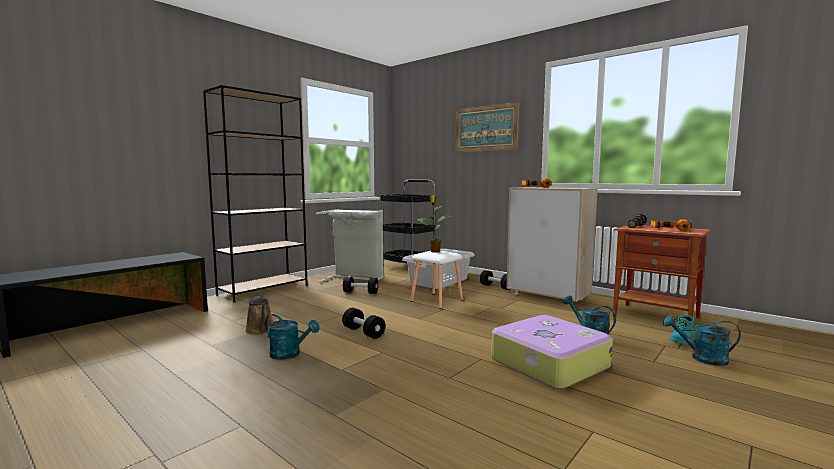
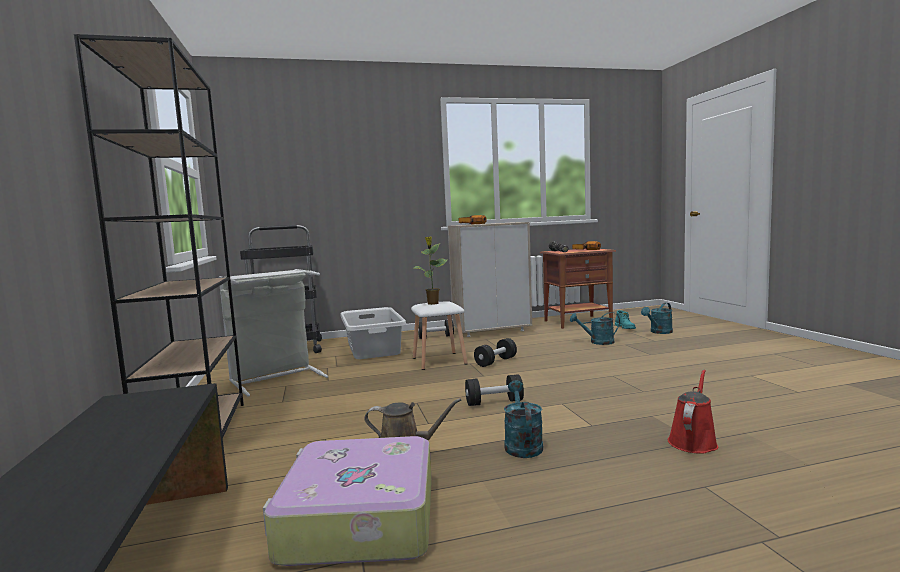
camera: 55 degrees left, 0 degrees up
turquoise watering can [264,314,320,360] -> turquoise watering can turned 60 degrees counterclockwise [504,380,543,458]
black dumbbell [343,277,378,294] -> black dumbbell moved to [474,338,517,367]
picture [455,102,519,153] -> none
suitcase [491,315,613,389] -> suitcase moved to [263,436,432,566]
none -> red watering can [668,369,718,454]

